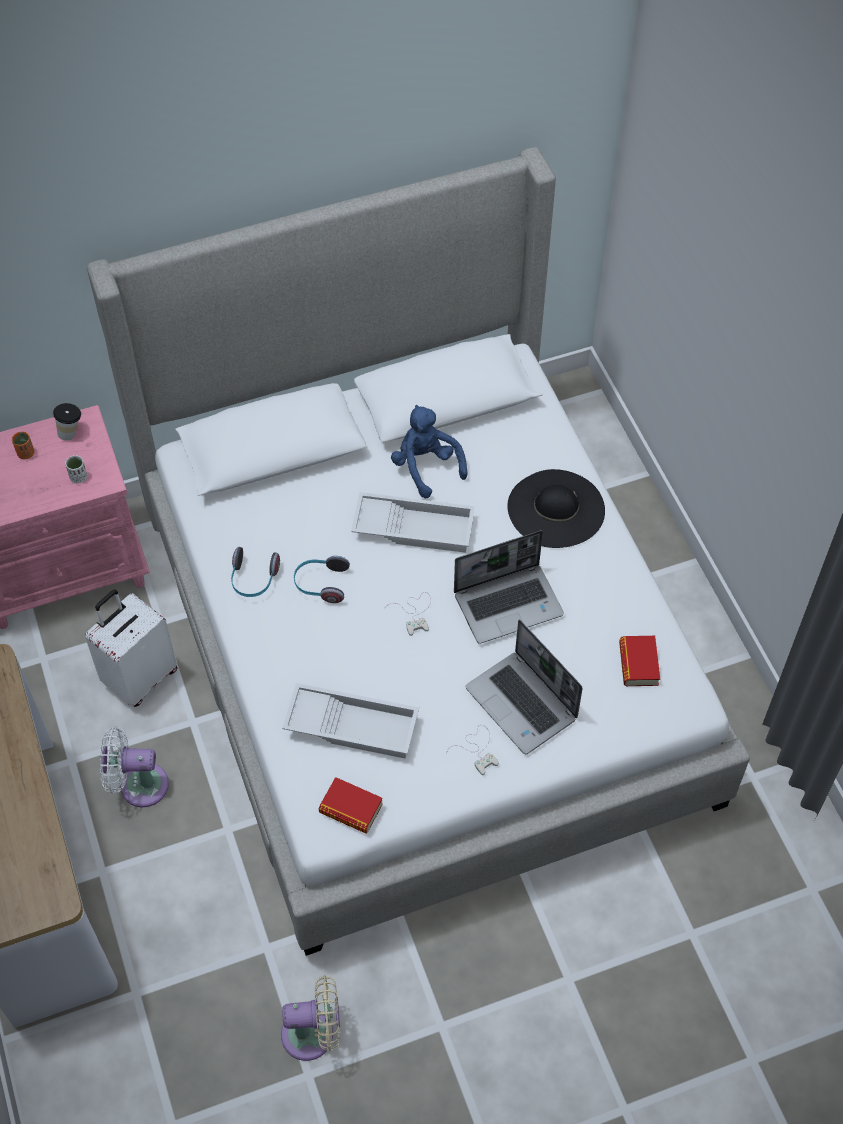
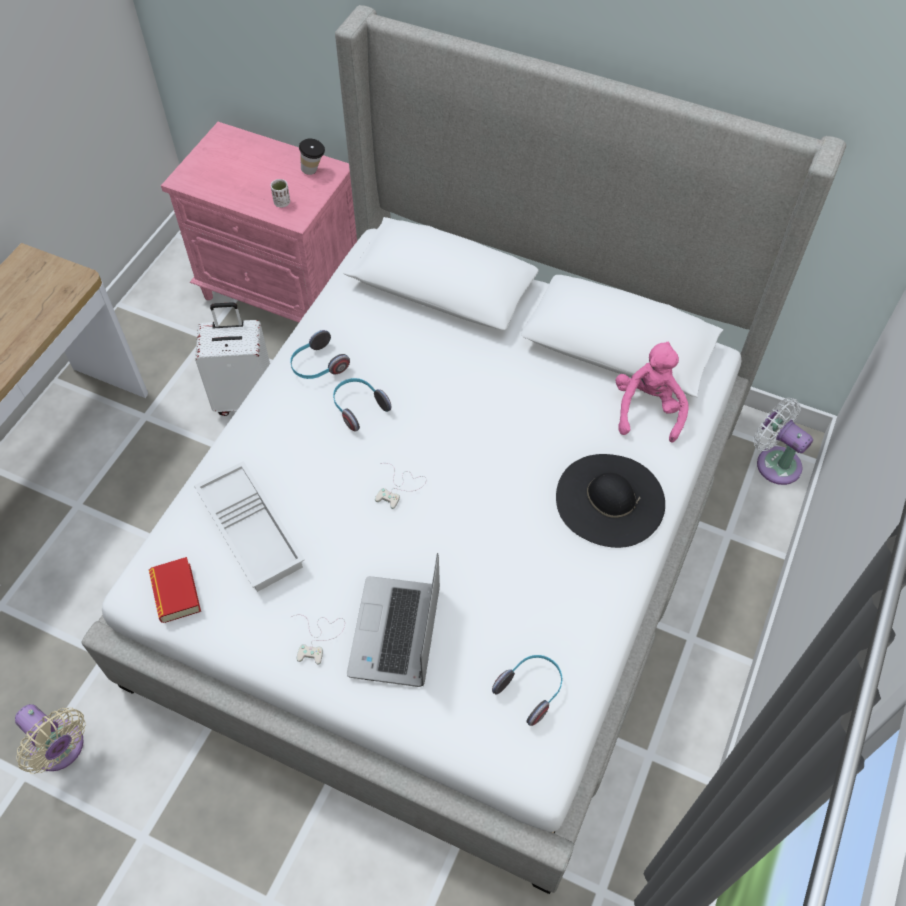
camera: 45 degrees right, 0 degrees up
orange cup [12,431,34,459] -> none
white fan [100,726,169,807] -> white fan moved to [753,398,813,485]
white tray [351,492,475,553] -> none
blue plush toy [391,405,468,498] -> none
laptop [454,530,564,644] -> none
book [619,636,660,686] -> headphones [492,655,562,726]
none -> pink plush toy [616,342,689,443]

